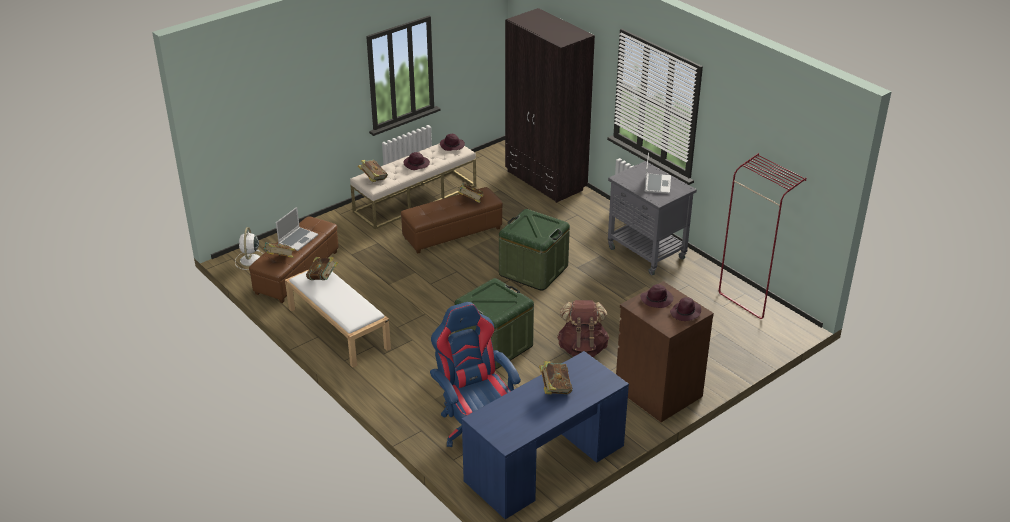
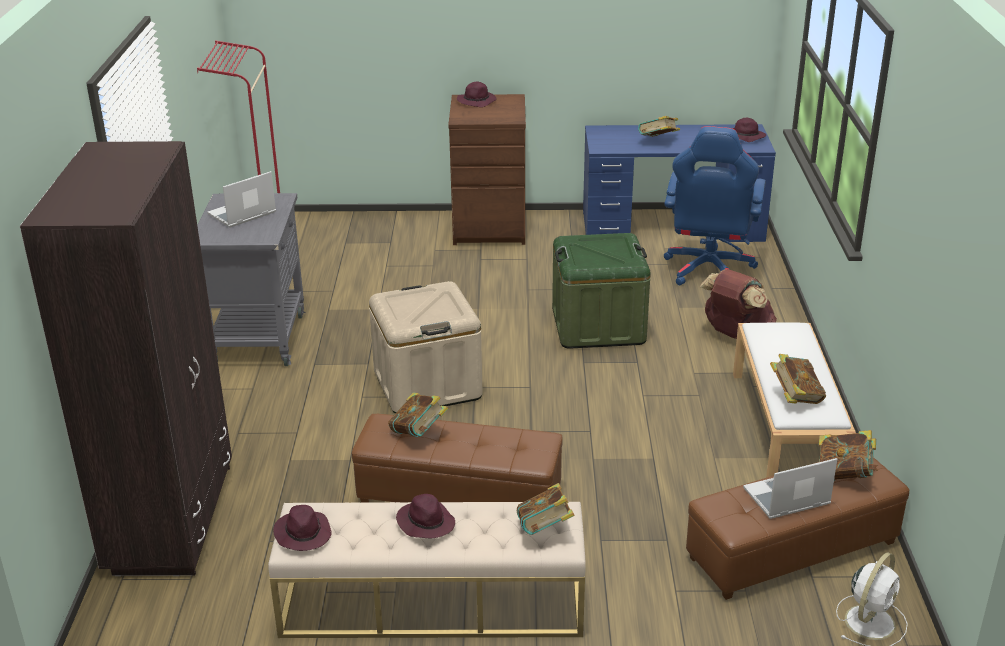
camera: 140 degrees left, 5 degrees down
green storage box [499,209,570,291] -> beige storage box [369,281,483,413]
brown backpack [557,300,610,357] -> brown backpack moved to [700,269,777,339]
purple hat [641,284,673,308] -> purple hat moved to [732,118,766,142]

